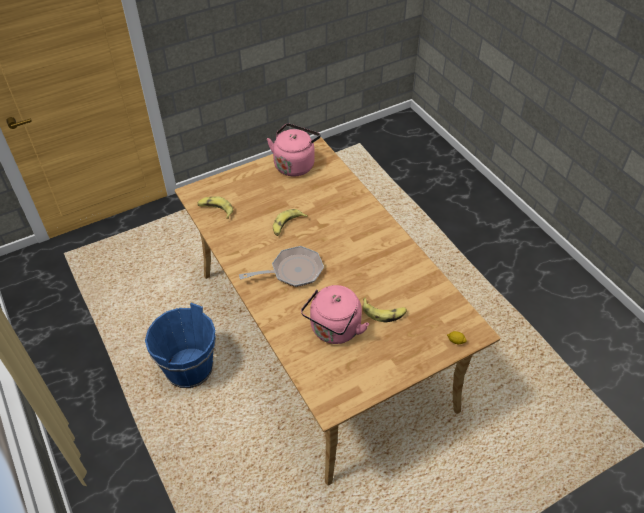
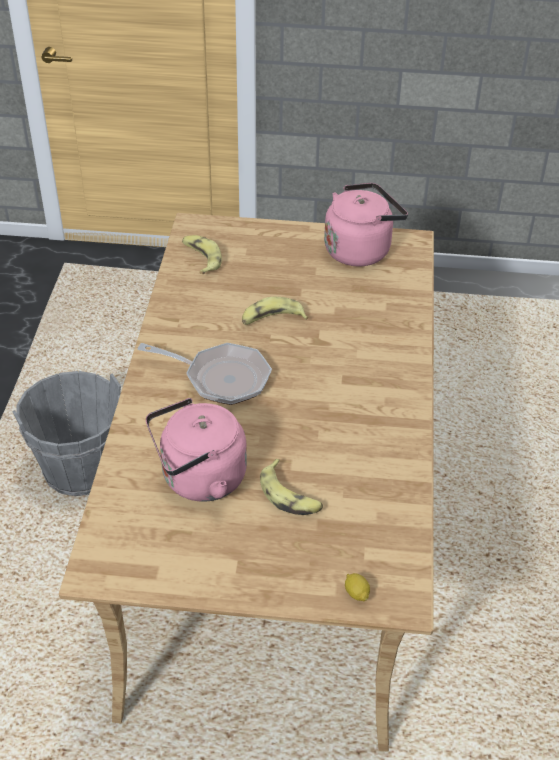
camera: 35 degrees right, 5 degrees down
blue bucket [145,303,216,388] -> grey bucket [12,371,121,496]

